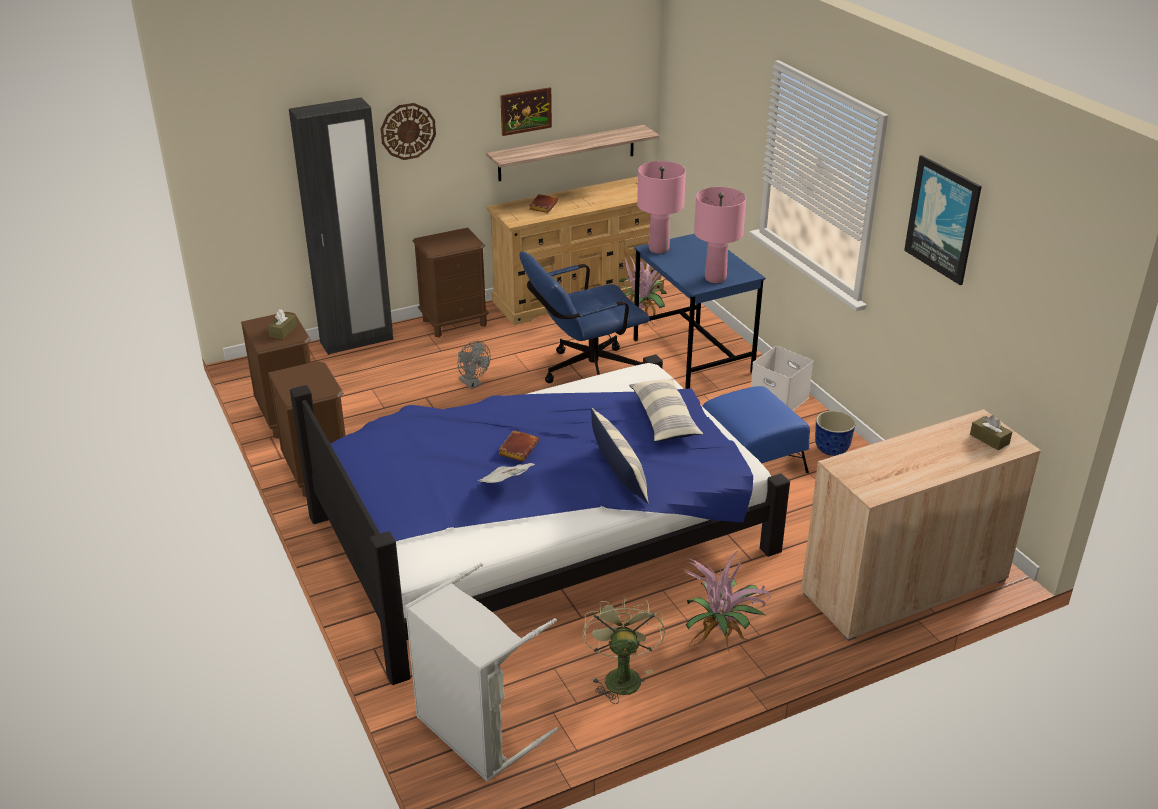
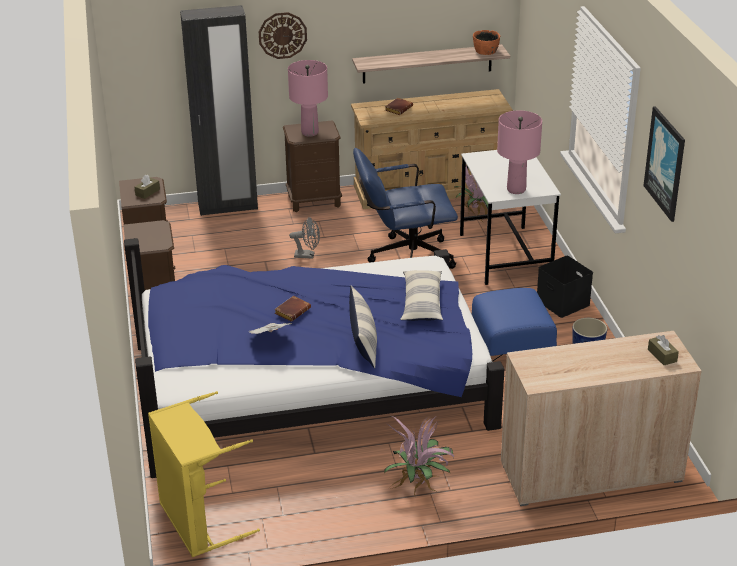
camera: 15 degrees right, 0 degrees up
grey laundry basket [405,563,558,782] -> yellow laundry basket [148,391,260,557]
grey fan [458,341,490,389] -> grey fan turned 60 degrees counterclockwise [289,217,320,259]
picture [500,87,552,136] -> none
green fan [583,596,665,704] -> none
blue desk [633,234,766,389] -> white desk [460,150,561,285]
pink table lamp [637,161,686,254] -> pink table lamp moved to [288,60,328,137]
white storage box [751,346,813,411] -> black storage box [537,256,593,318]
none -> orange bowl [473,30,500,55]

